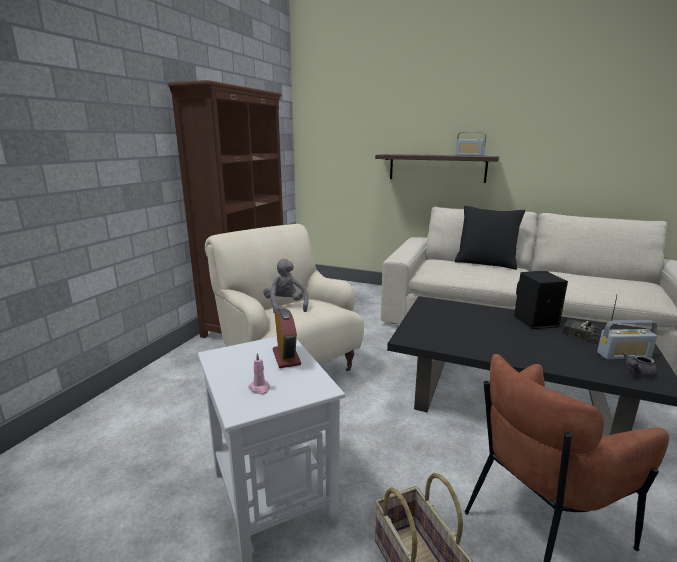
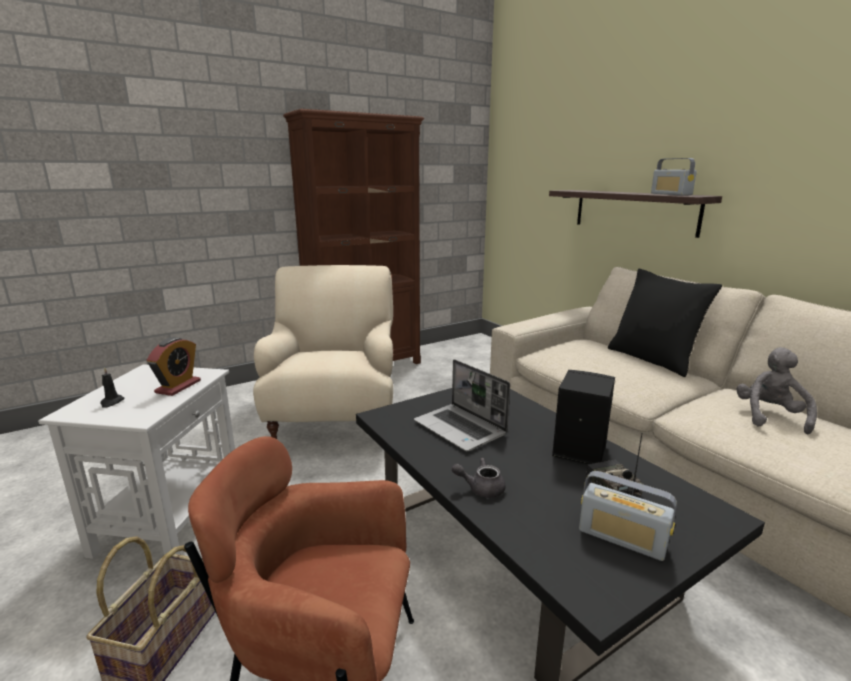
camera: 35 degrees right, 0 degrees up
pink candle [248,353,270,395] -> black candle [100,367,125,408]
grey plush toy [263,259,309,314] -> grey plush toy moved to [736,347,817,434]
grey teapot [622,352,658,377] -> grey teapot moved to [452,458,505,498]
none -> laptop [414,359,510,451]

